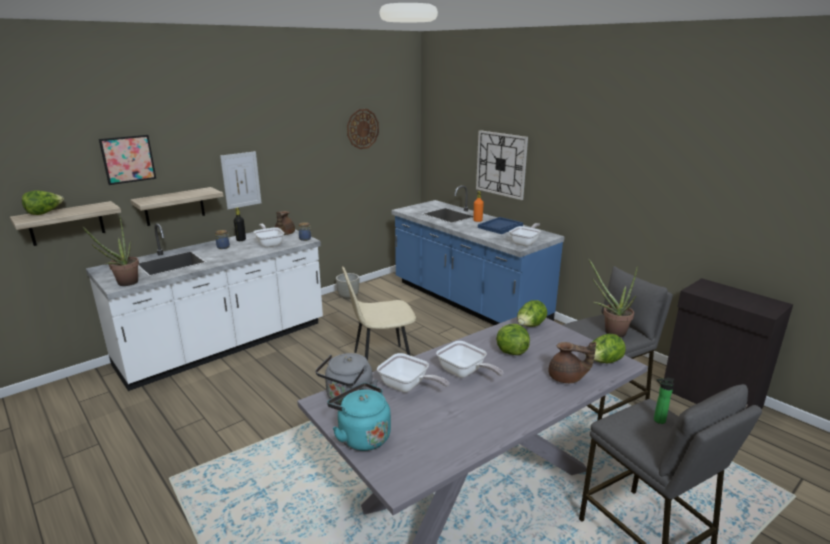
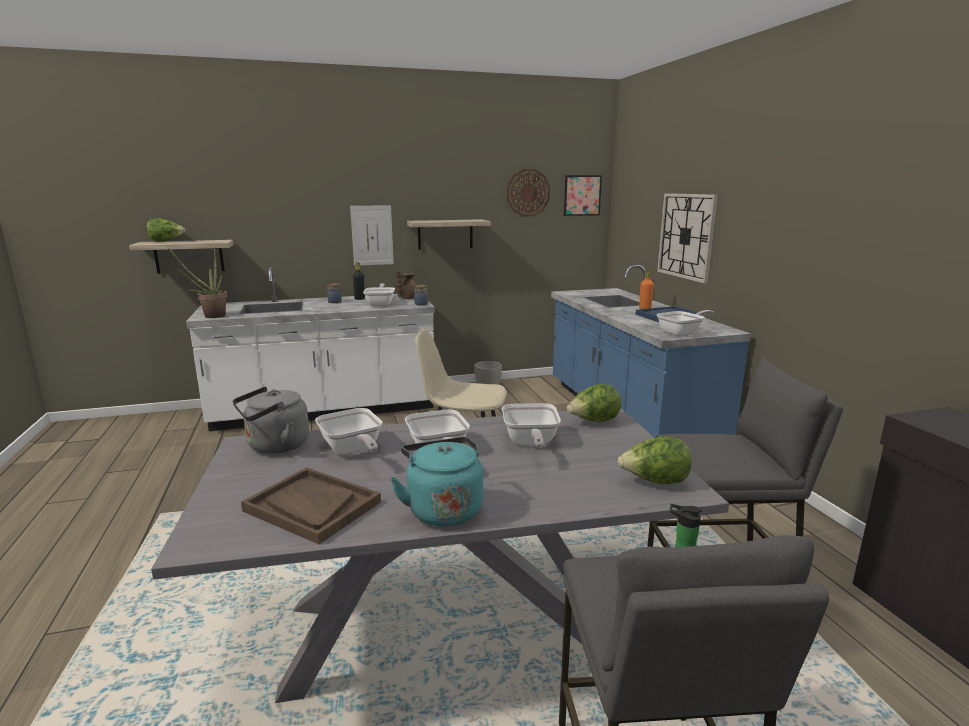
camera: 25 degrees right, 5 degrees down
picture [99,135,156,185] -> picture moved to [564,175,602,216]
shelf [130,187,224,226] -> shelf moved to [407,219,491,249]
turquoise kettle [327,383,391,451] -> turquoise kettle moved to [390,437,483,526]
lettuce [496,324,530,355] -> frying pan [502,403,561,448]
brown teapot [549,342,596,383] -> none
potted plant [588,258,638,337] -> none
none -> brown tray [241,467,381,544]

